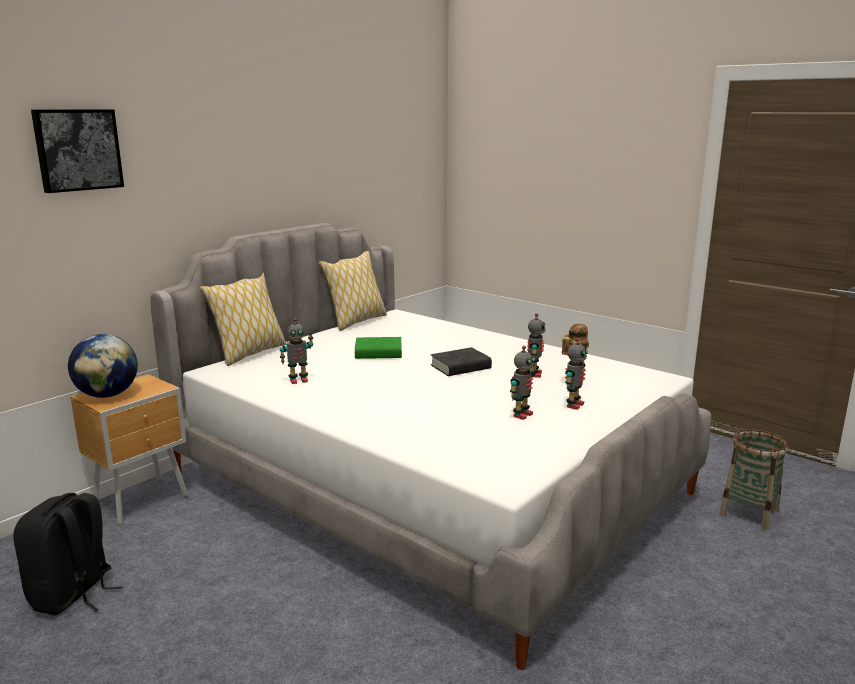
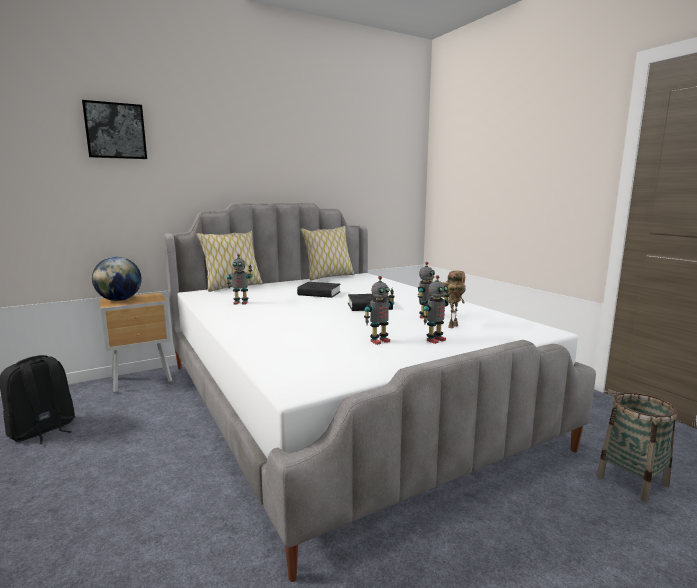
camera: 20 degrees right, 5 degrees down
green book [355,337,402,359] -> black book [297,282,341,298]

